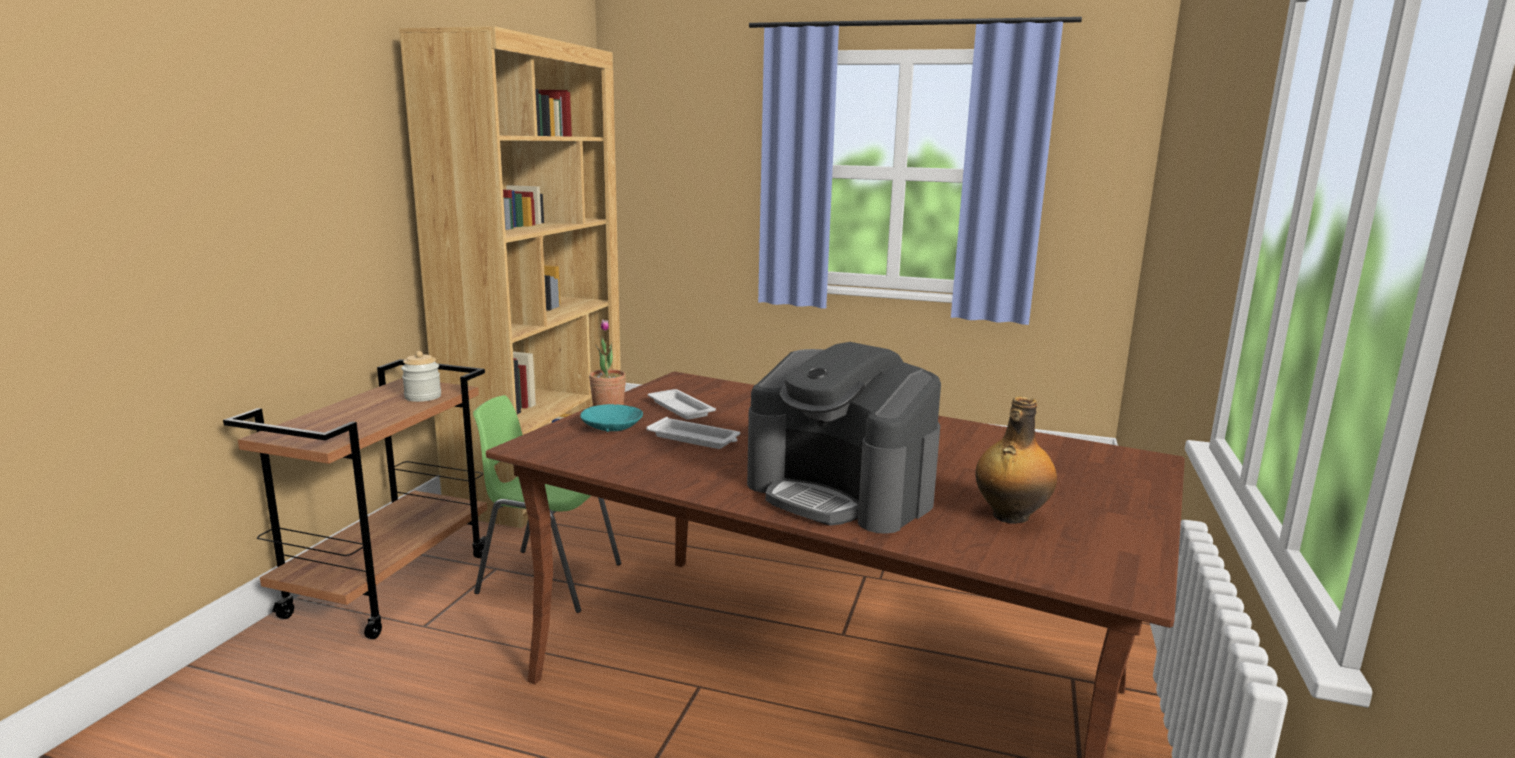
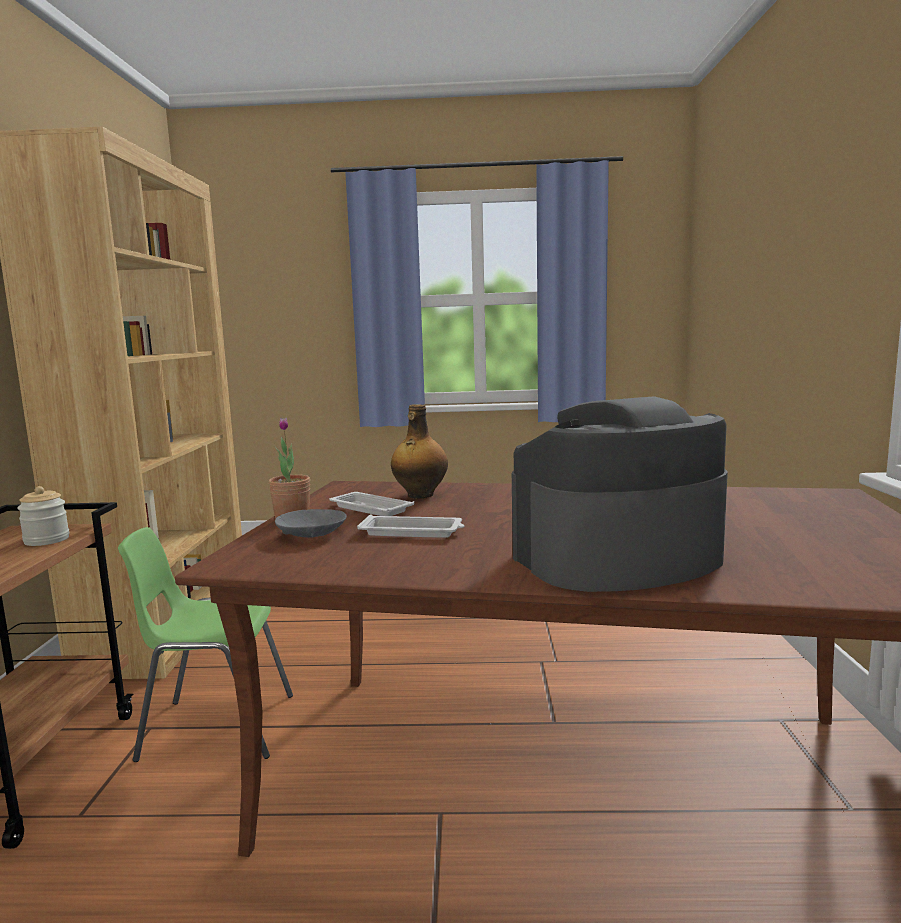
camera: 15 degrees left, 5 degrees down
turquoise bowl [580,404,643,432] -> grey bowl [275,509,347,538]
coffee machine [747,342,941,534] -> coffee machine turned 135 degrees clockwise [512,396,728,592]
bottle [975,396,1057,524] -> bottle moved to [391,404,448,499]

